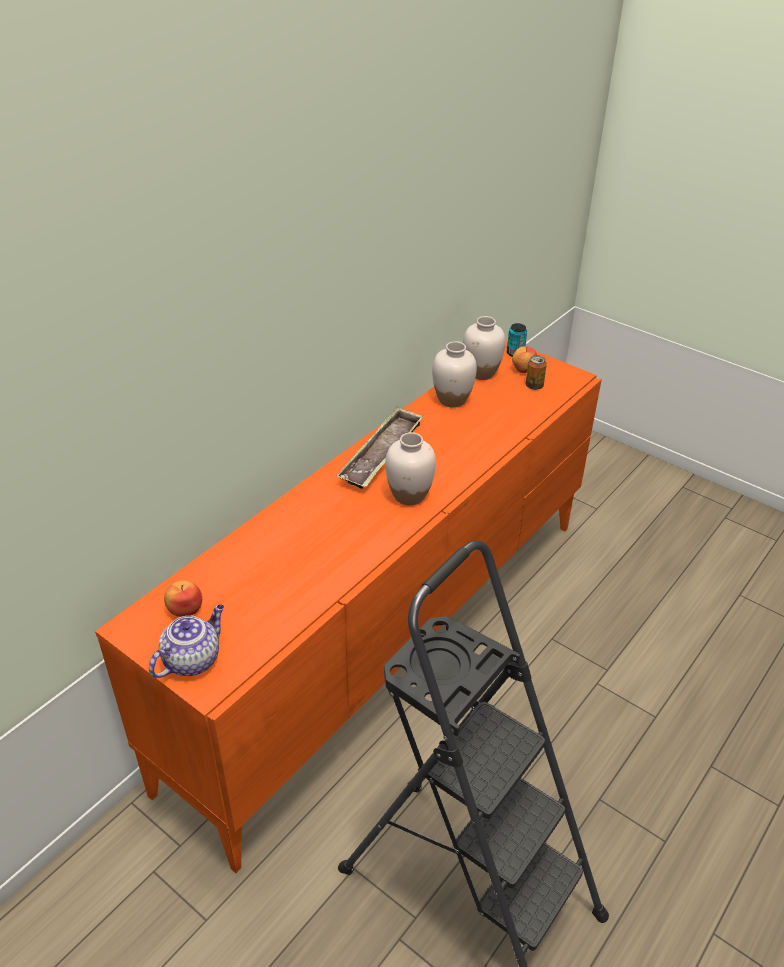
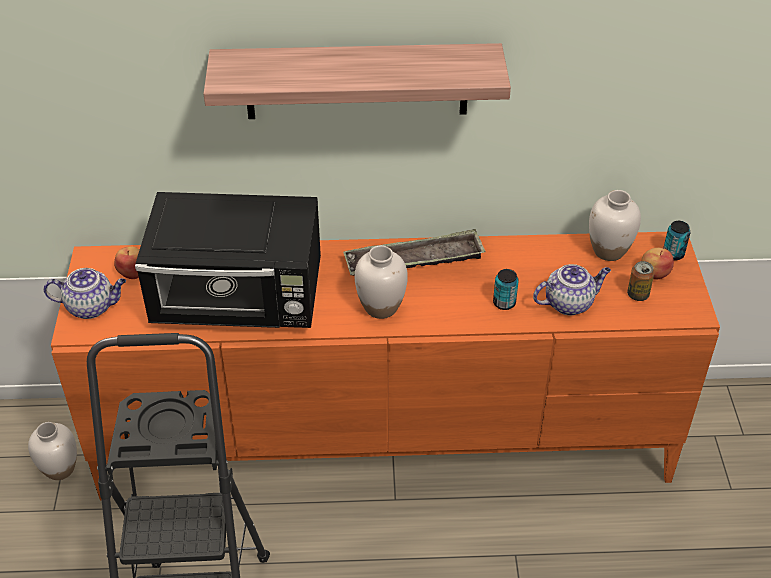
camera: 50 degrees right, 5 degrees up
white vase [432,341,477,408] -> white vase moved to [28,422,77,480]
none -> black microwave [135,192,321,328]
none -> shelf [204,43,511,119]
none -> can [493,269,519,310]
none -> teapot [533,264,611,315]

